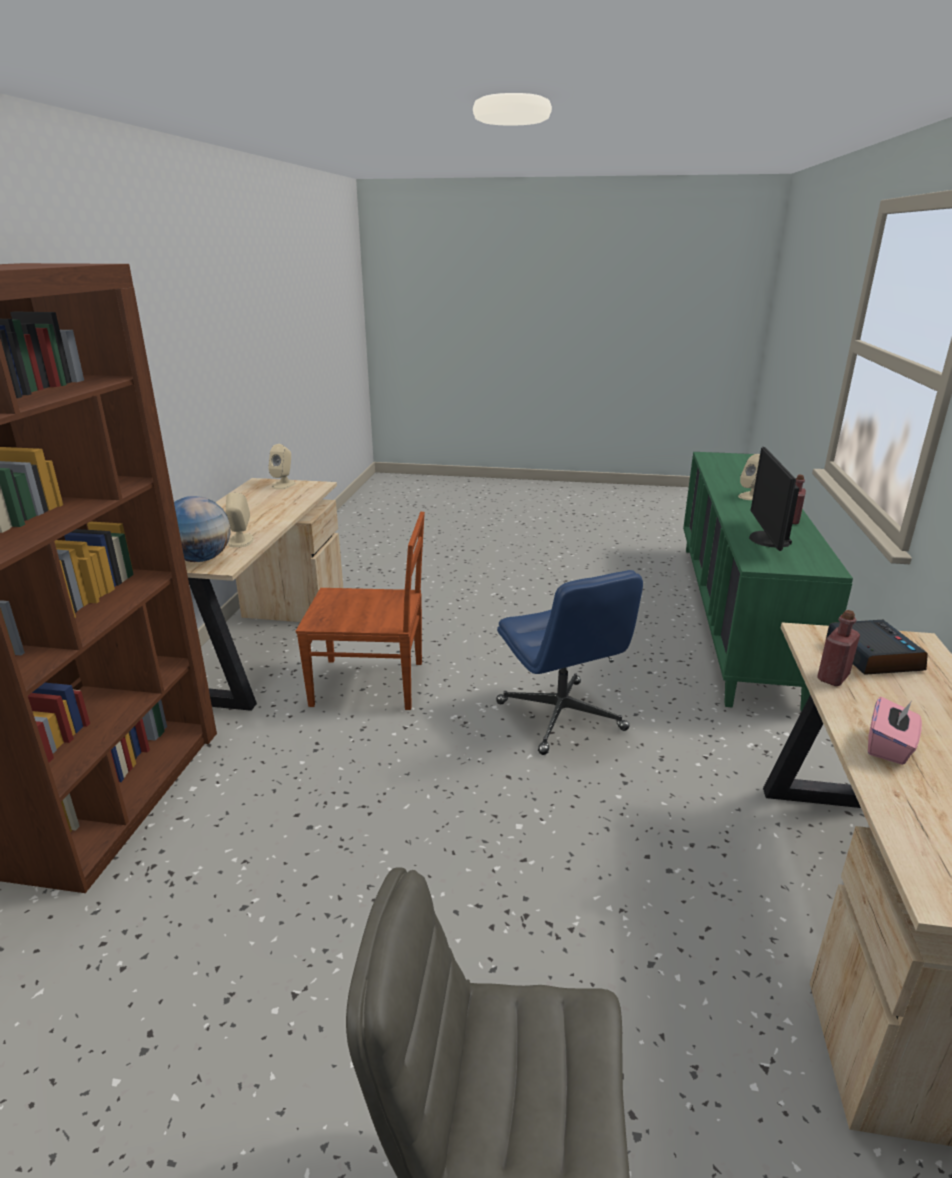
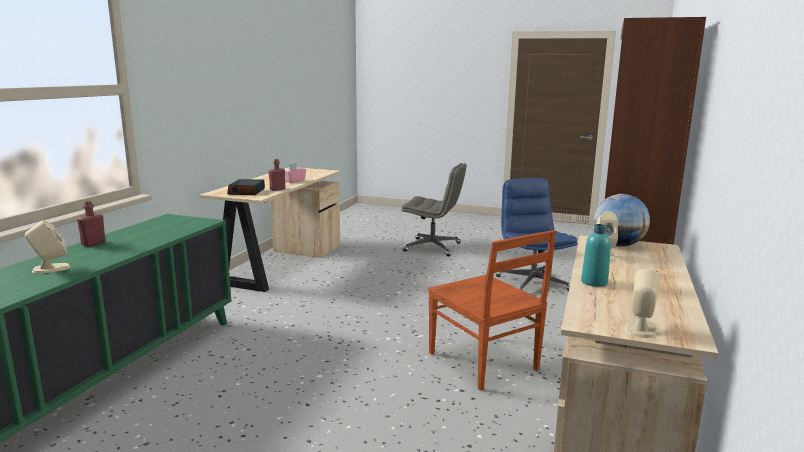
camera: 170 degrees left, 10 degrees down
brown chair [296,512,425,710] -> brown chair turned 135 degrees counterclockwise [428,230,556,391]
blue office chair [496,570,643,755] -> blue office chair moved to [496,178,578,291]
monitor [749,447,799,551] -> none
none -> turquoise bottle [581,224,611,287]

